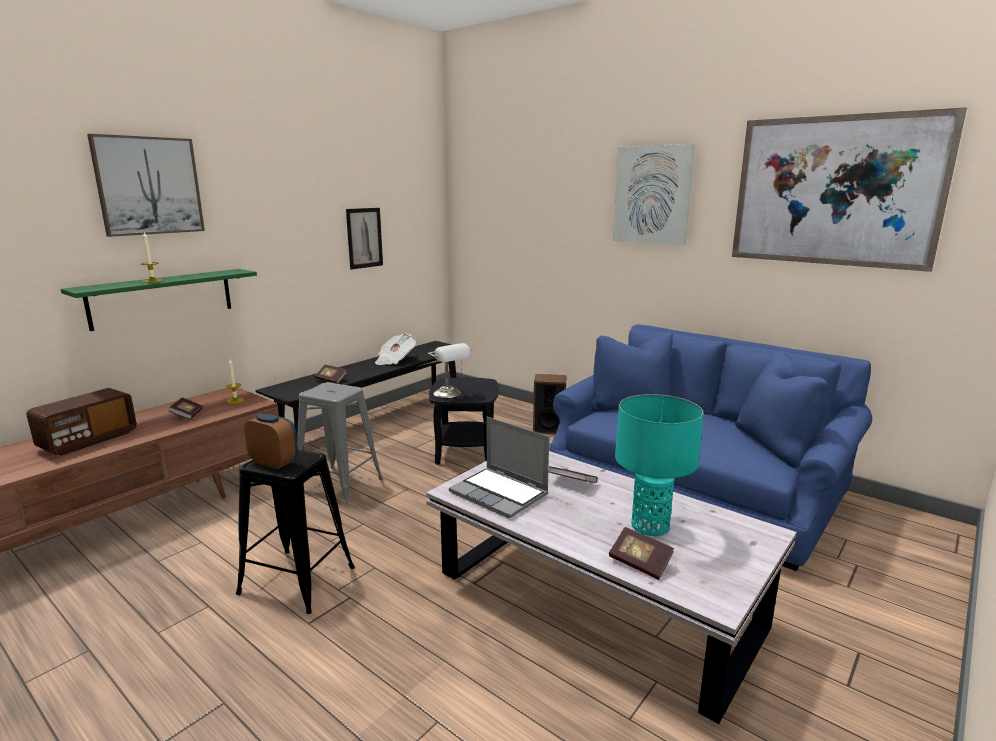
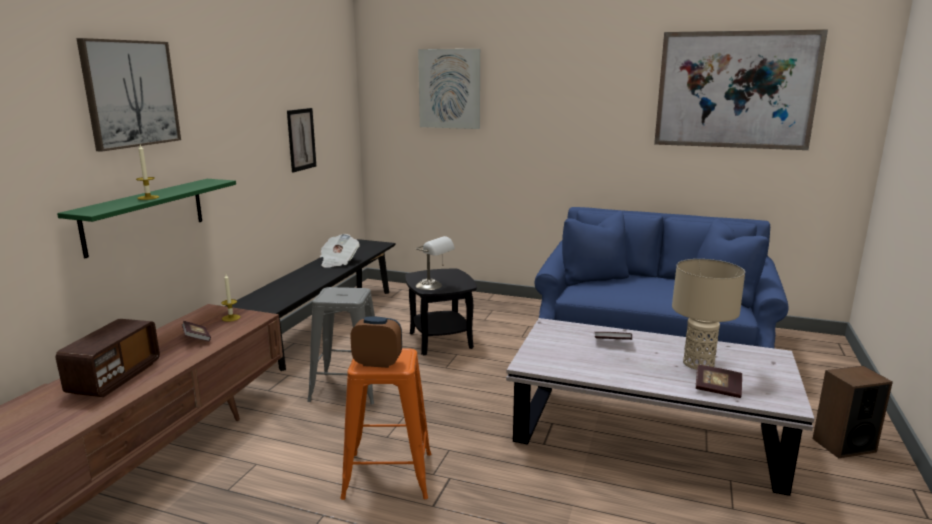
camera: 20 degrees left, 0 degrees up
black stool [236,449,355,614] -> orange stool [340,348,431,500]
book [315,365,347,384] -> none
laptop [449,417,549,518] -> none
speaker [533,374,567,434] -> speaker moved to [813,366,893,458]
picture [613,144,695,245] -> picture moved to [418,49,480,129]
turquoise table lamp [615,394,704,536] -> beige table lamp [672,259,745,370]

